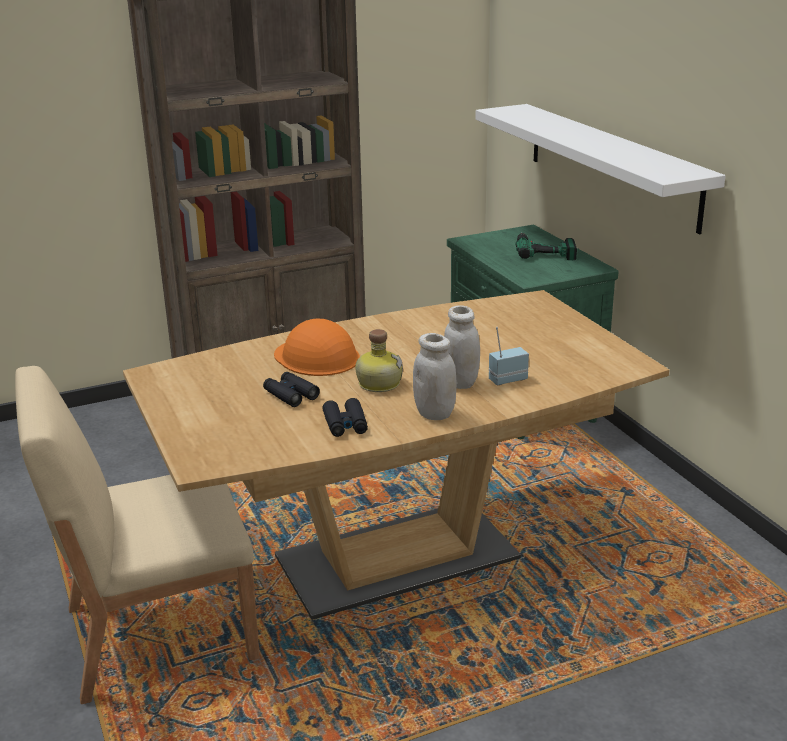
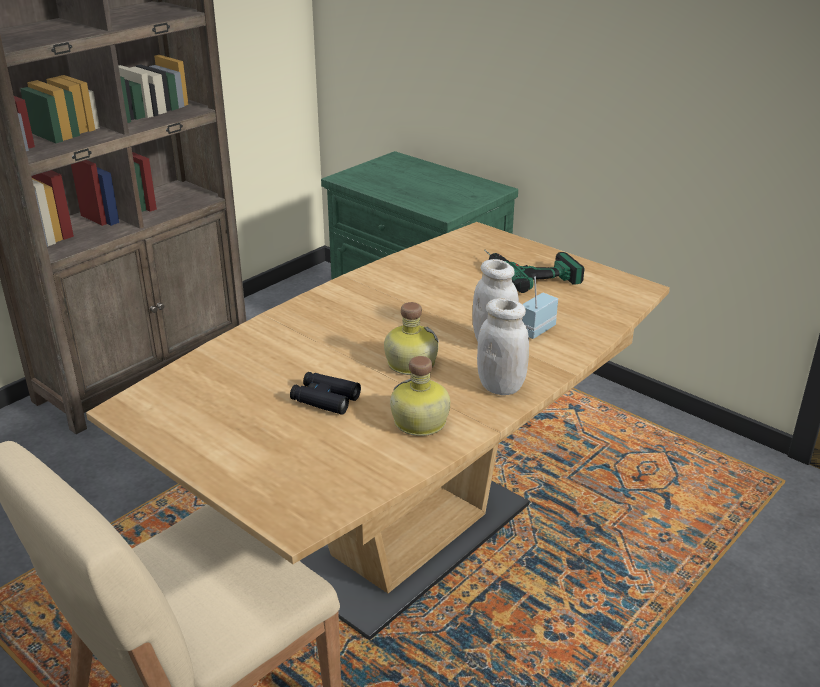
camera: 25 degrees left, 5 degrees up
orange hard hat [274,319,360,376] -> none
black binoculars [322,398,368,437] -> bottle [390,356,450,436]
white shelf [476,104,726,234] -> none
power drill [516,232,577,260] -> power drill moved to [484,249,585,293]

